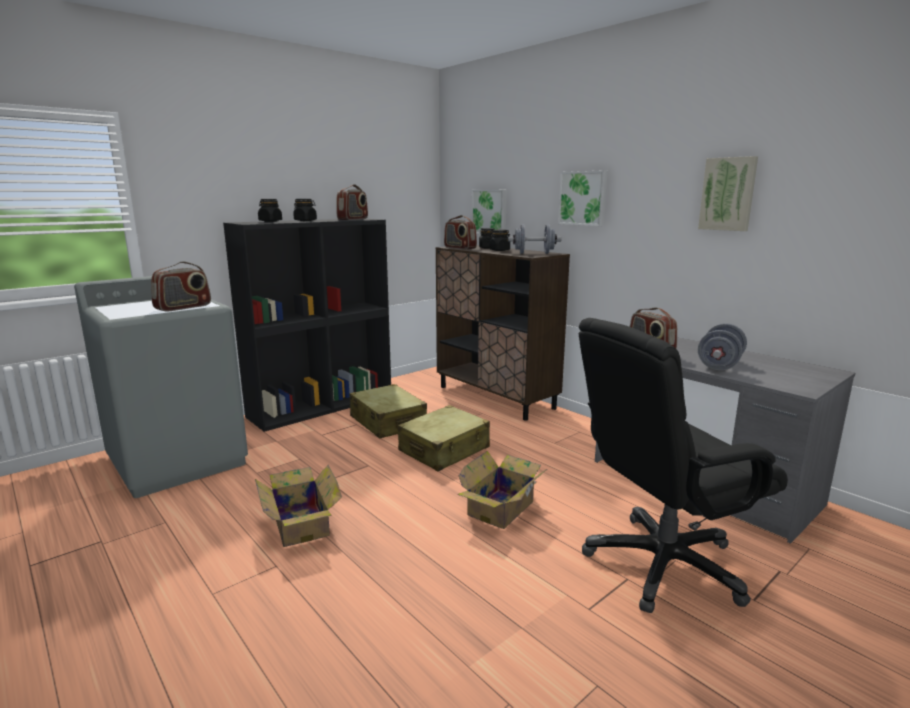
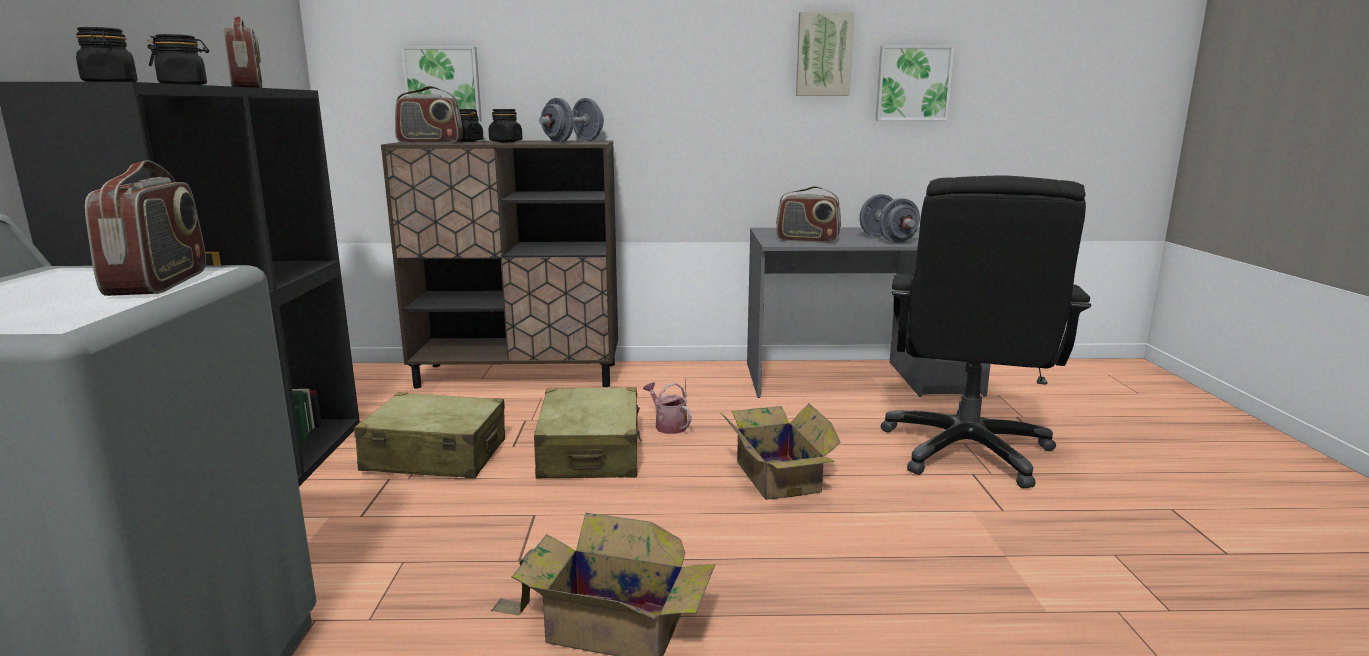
camera: 50 degrees left, 0 degrees up
picture [558,170,608,226] -> picture moved to [875,45,954,120]
none -> watering can [643,382,692,434]

